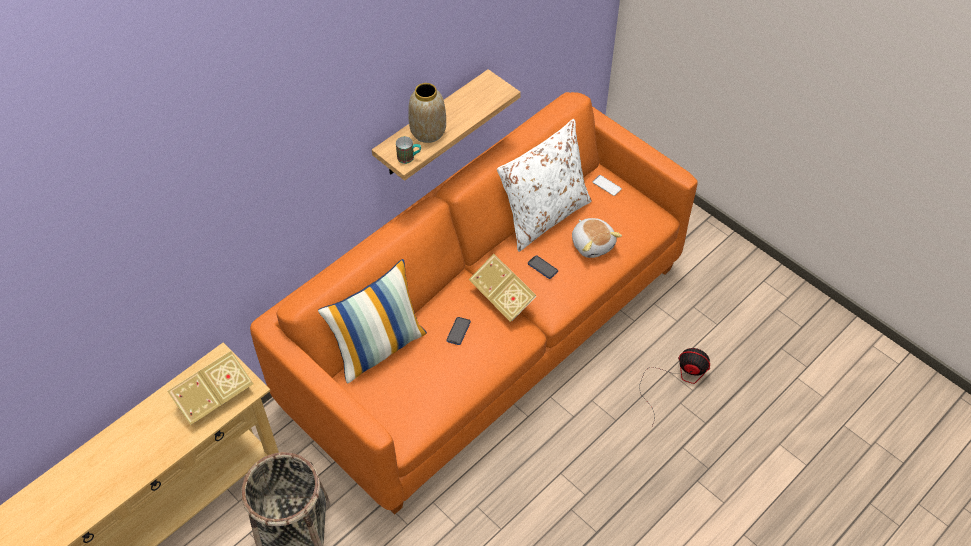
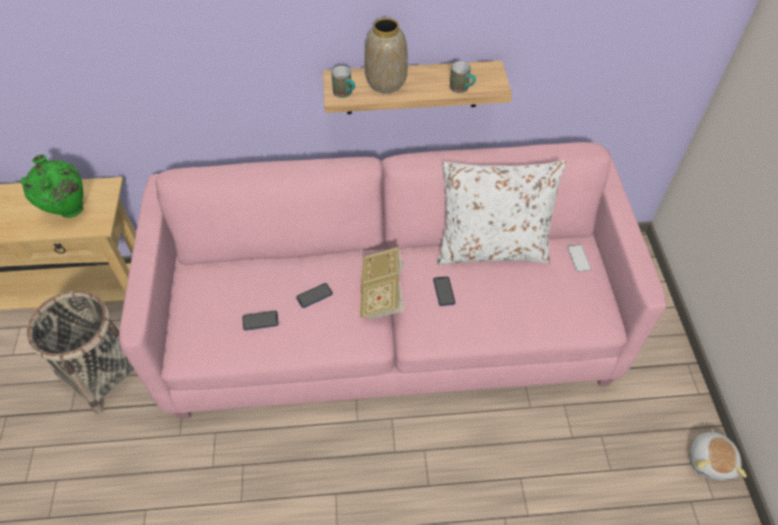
camera: 40 degrees right, 0 degrees up
book [167,351,253,425] -> green vase [20,155,83,218]
orange sofa [250,92,698,514] -> pink sofa [119,142,666,419]
pillow [318,259,427,384] -> none
plush toy [572,218,622,258] -> plush toy moved to [690,428,747,481]
fan [639,348,710,426] -> none
none -> phone [242,310,279,331]
none -> mug [450,61,476,93]

